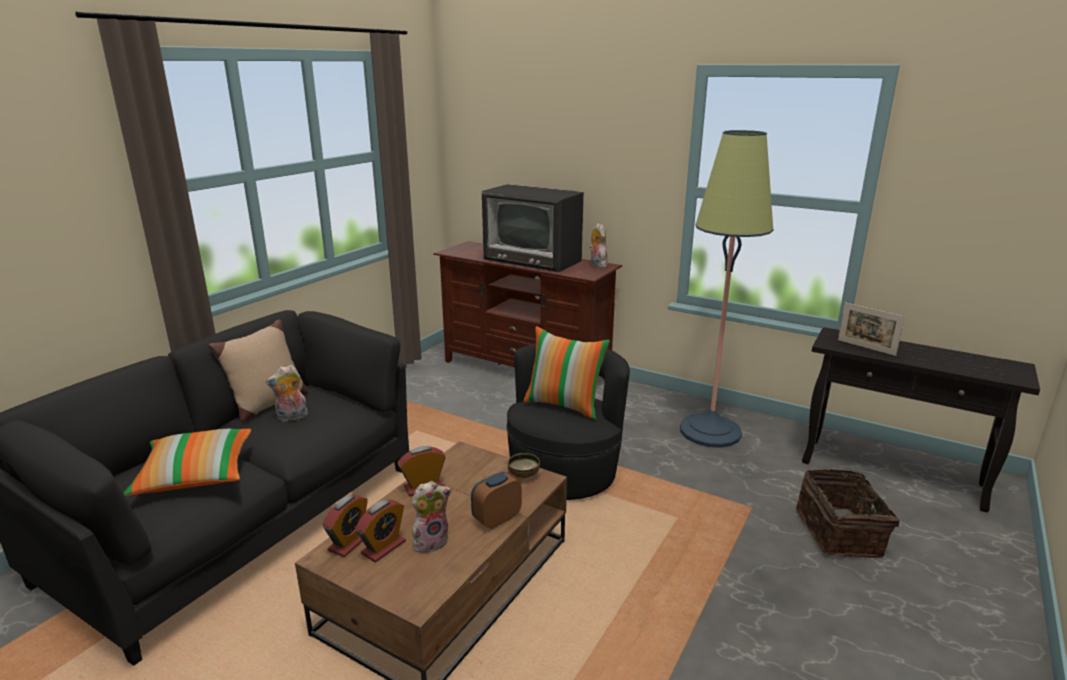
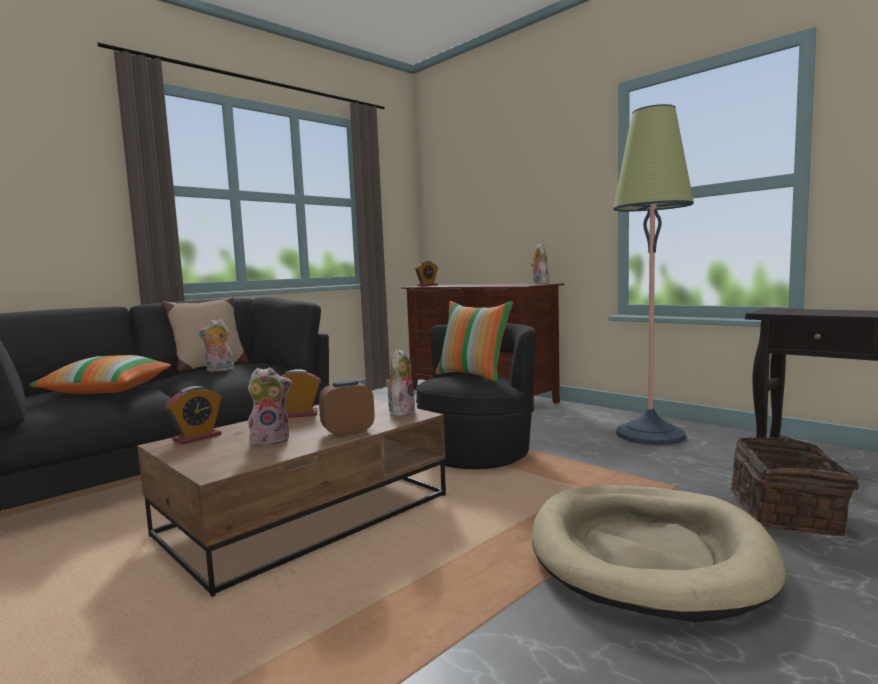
camera: 15 degrees right, 15 degrees down
alarm clock [355,500,406,562] -> alarm clock moved to [415,261,438,286]
television [482,184,584,272] -> none
bowl [508,453,540,478] -> plush toy [386,349,416,417]
picture frame [838,302,905,356] -> none
none -> beige dog bed [532,485,785,622]

